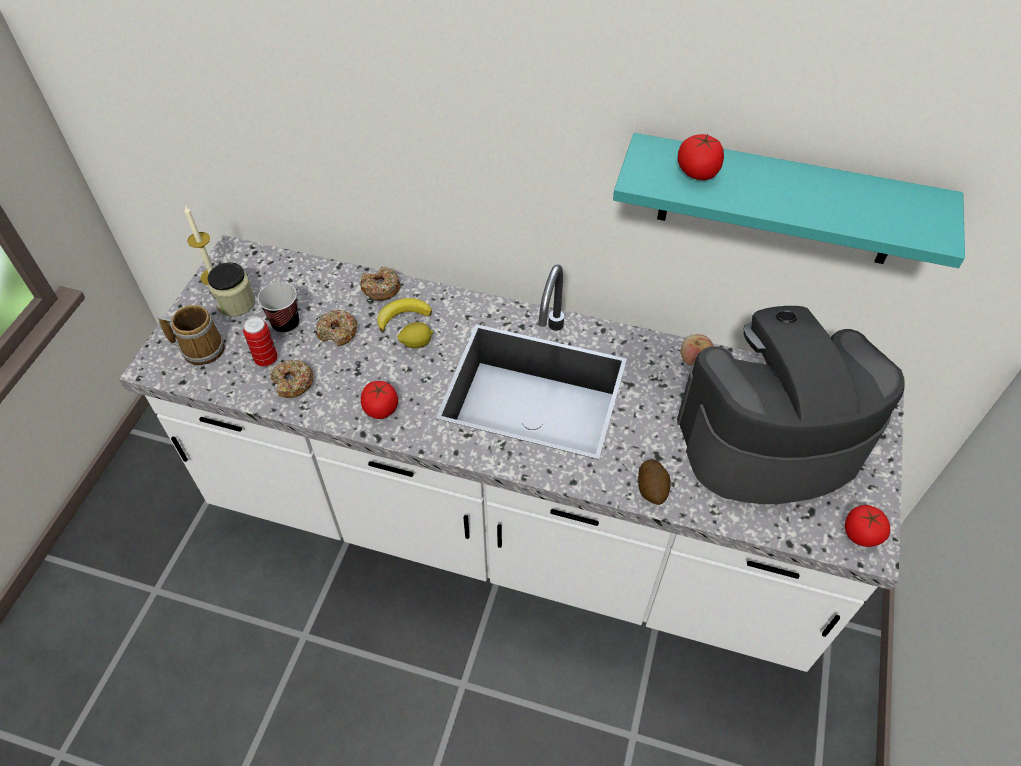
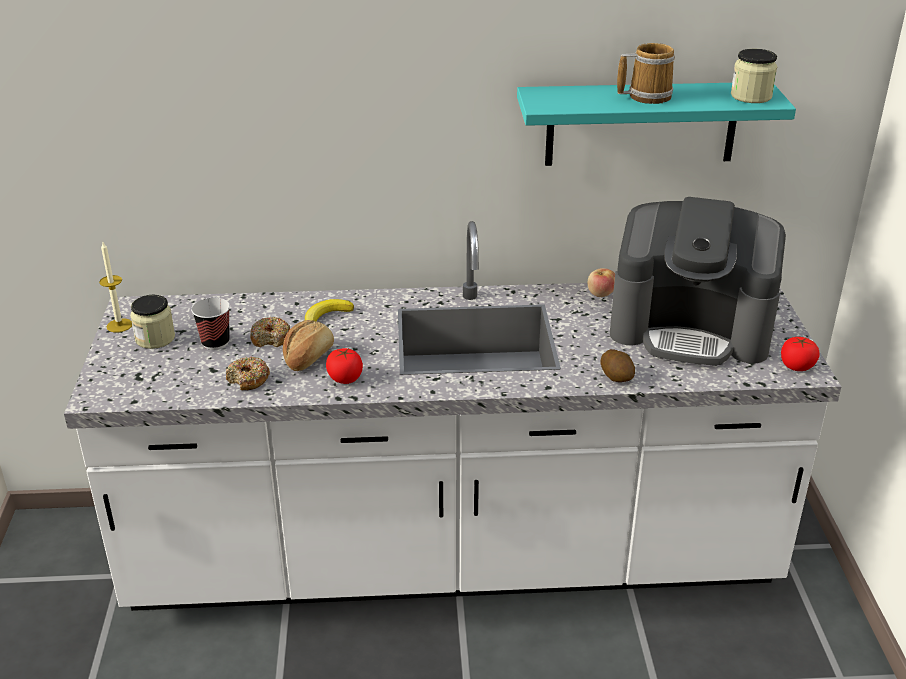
camera: 20 degrees left, 20 degrees down
mug [158,305,225,365] -> mug moved to [617,43,675,104]
can [243,317,278,367] -> none
donut [360,266,401,301] -> none
lemon [397,322,433,348] -> none
coffee machine [677,306,905,504] -> coffee machine turned 135 degrees counterclockwise [610,197,786,366]
tomato [678,134,724,180] -> none
none -> bread [283,320,334,371]
none -> jar [731,49,777,103]

